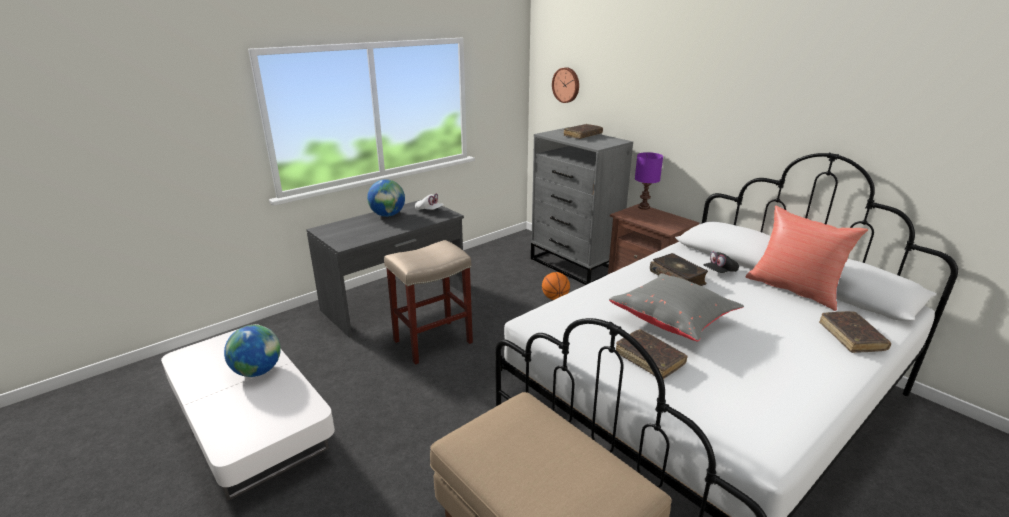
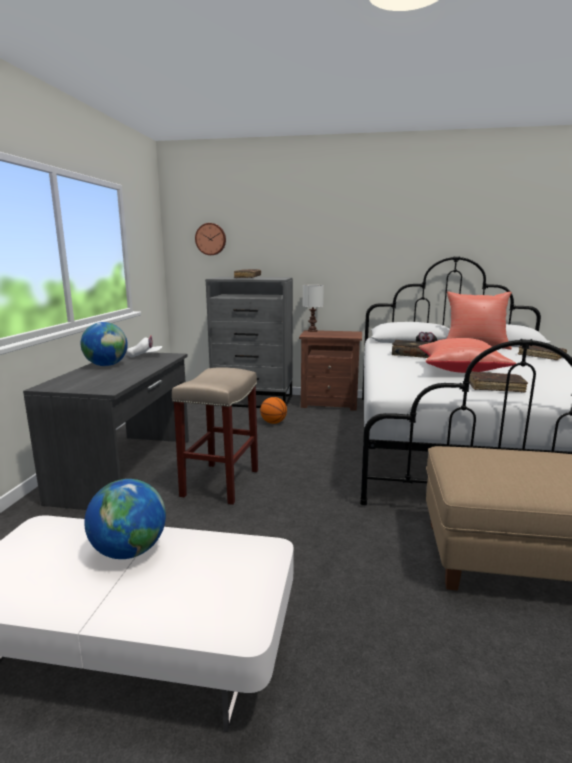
camera: 40 degrees left, 10 degrees down
grey pillow [609,273,744,341] -> red pillow [419,338,516,373]
purple table lamp [635,152,663,210] -> white table lamp [303,285,324,332]

